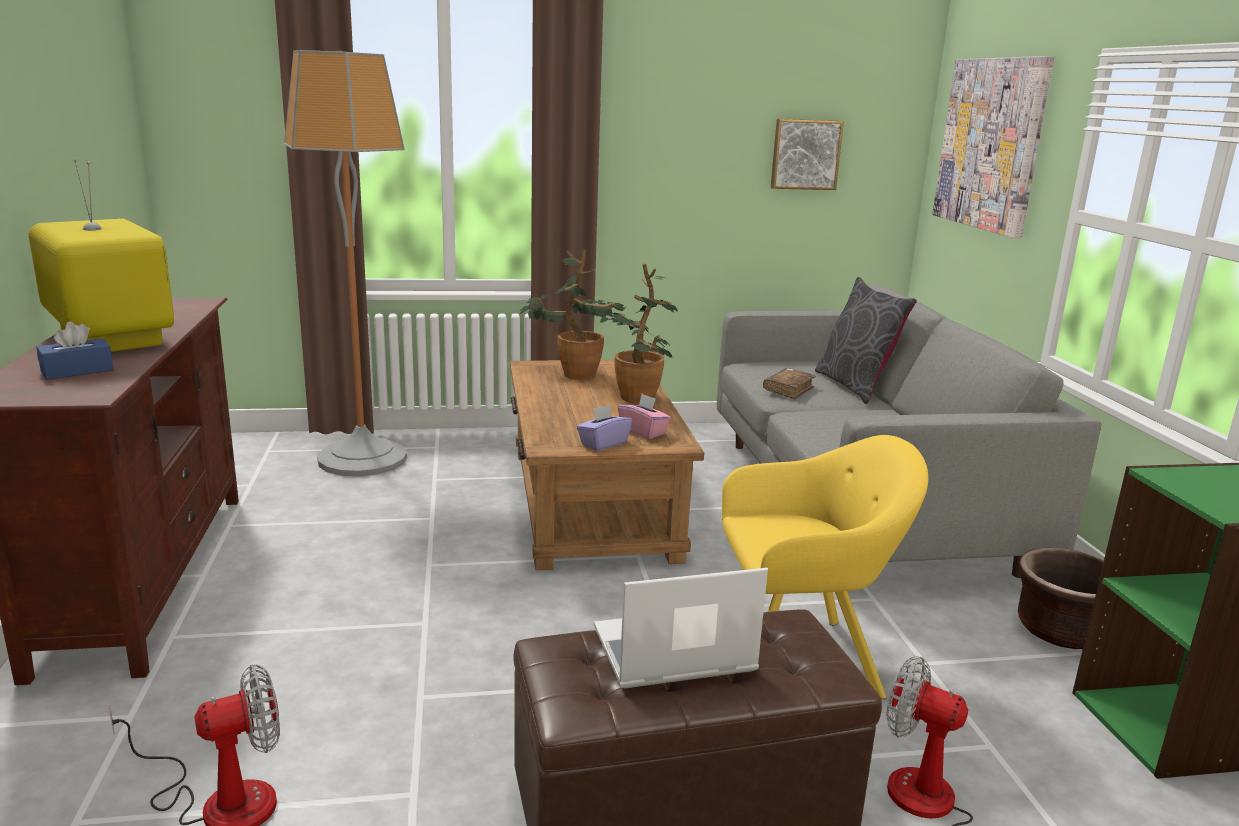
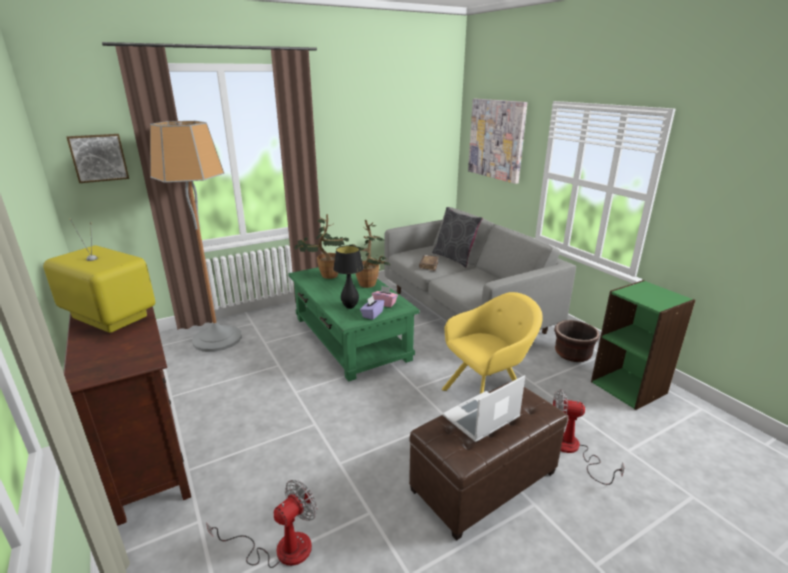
camera: 20 degrees left, 5 degrees up
blue tissue box [36,322,114,380] -> none
brown coffee table [510,360,704,570] -> green coffee table [288,267,420,382]
picture [771,119,844,190] -> picture moved to [67,134,129,183]
none -> black table lamp [333,245,364,309]

